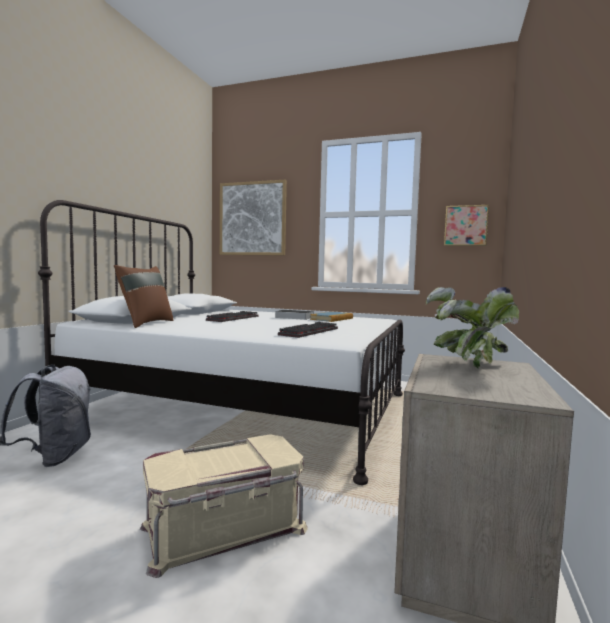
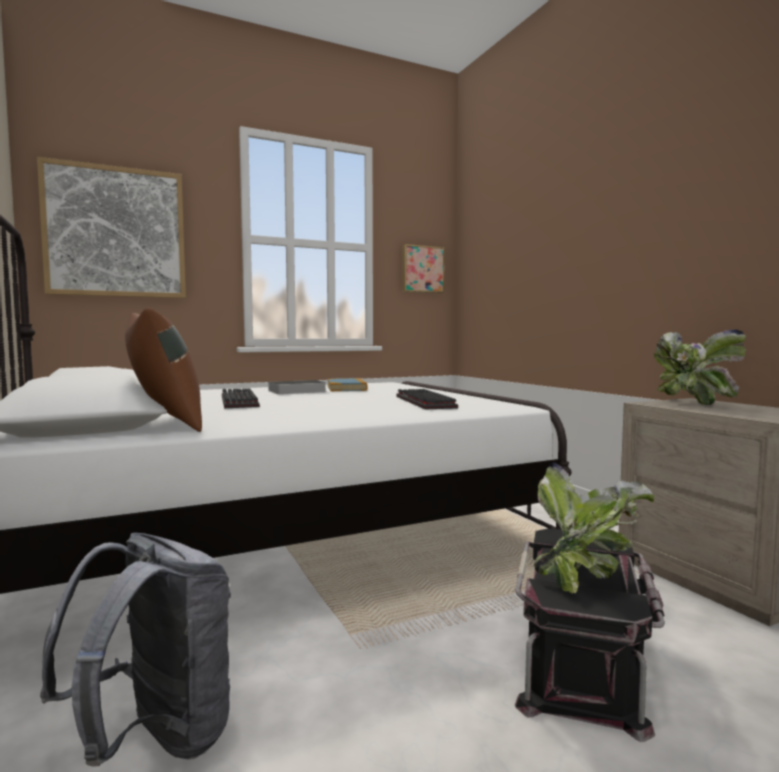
camera: 45 degrees left, 0 degrees up
beige storage box [140,434,308,578] -> black storage box [515,528,665,742]
none -> potted plant [534,462,654,593]

